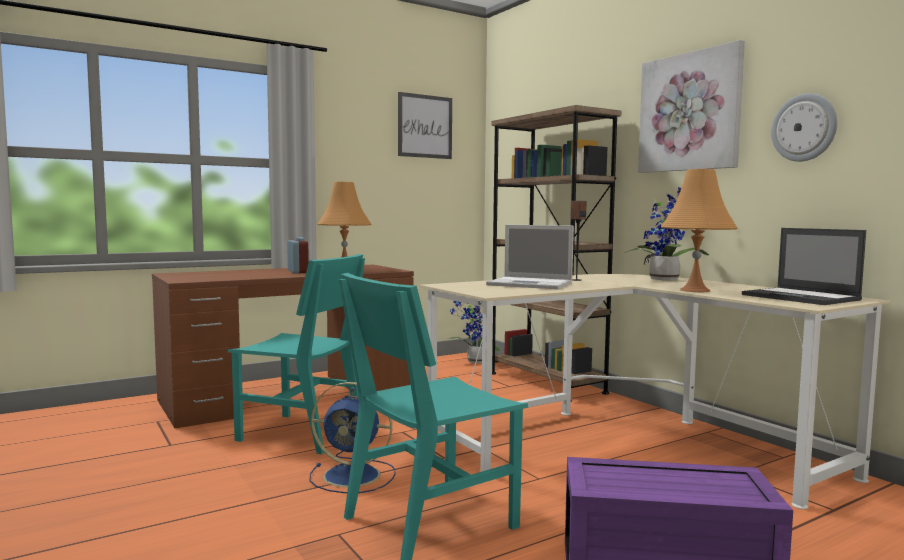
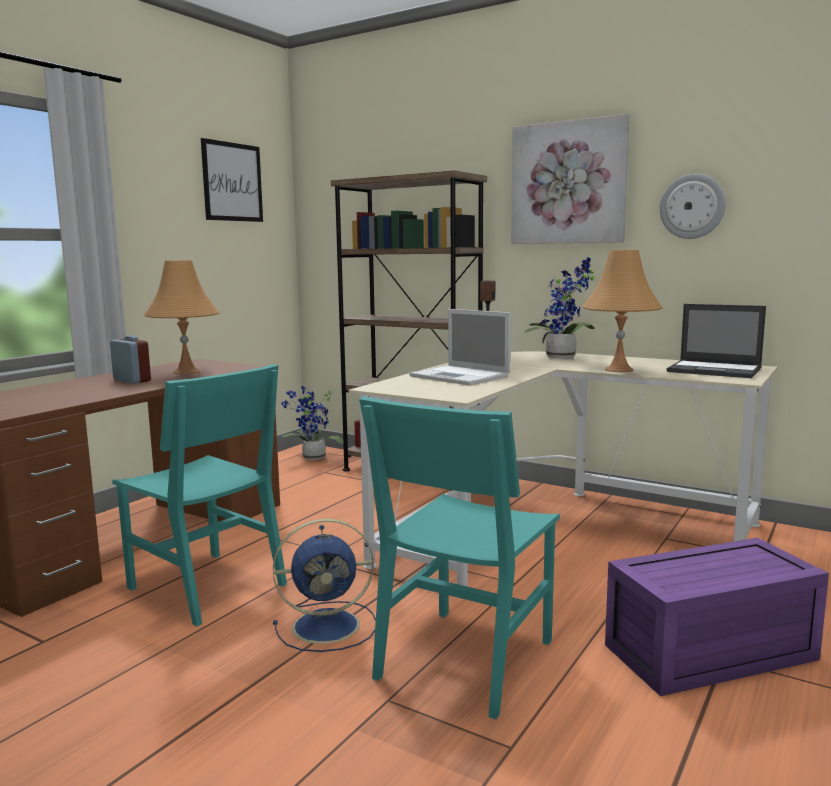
camera: 25 degrees left, 5 degrees up
turquoise chair [228,254,365,454] -> turquoise chair turned 45 degrees clockwise [112,364,287,626]
laptop [486,225,574,289] -> laptop turned 45 degrees clockwise [409,309,511,386]

